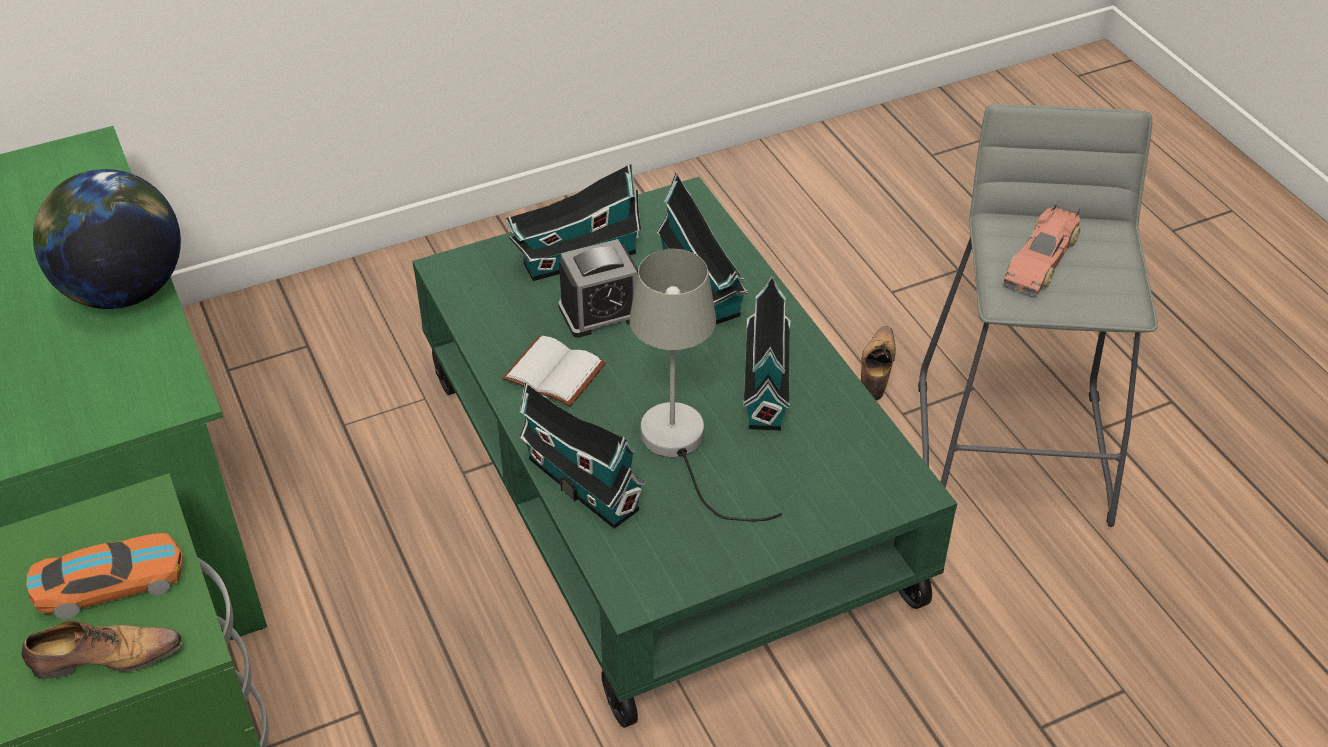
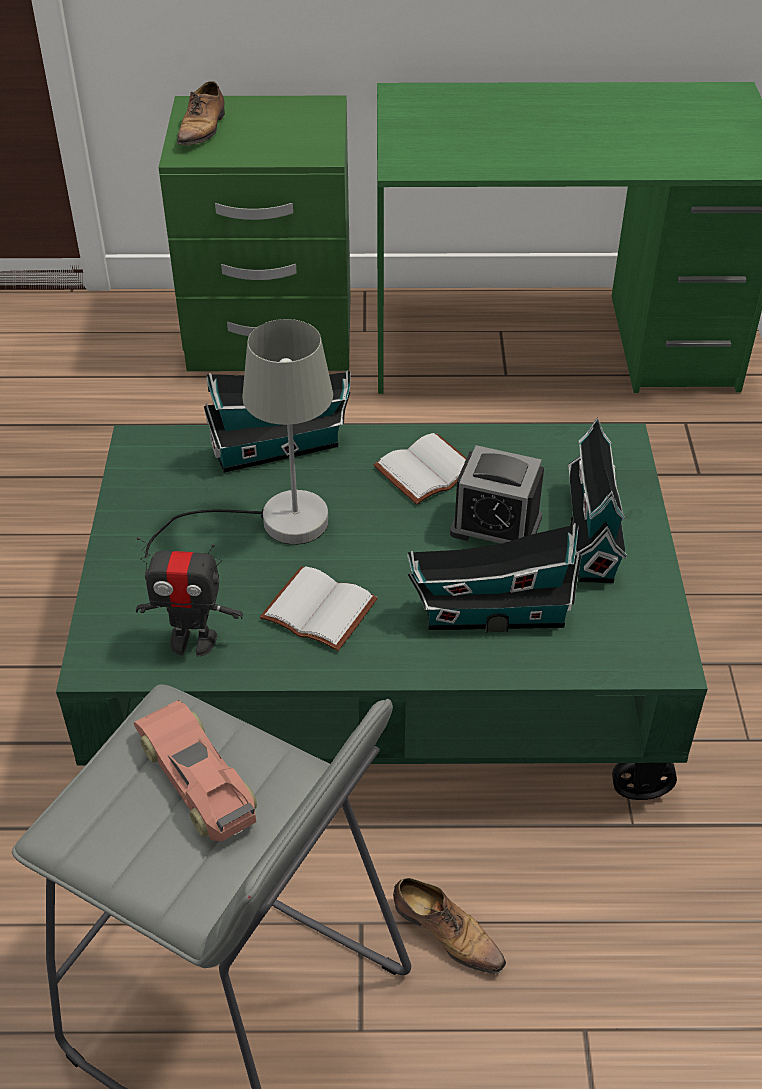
camera: 115 degrees right, 0 degrees up
toy car [26,533,183,619] -> none
globe [33,169,181,309] -> none
alarm clock [558,239,638,338] -> alarm clock turned 75 degrees counterclockwise [450,445,544,544]
toy house [743,275,791,431] -> white book [260,567,378,651]
none -> toy robot [136,537,243,657]

